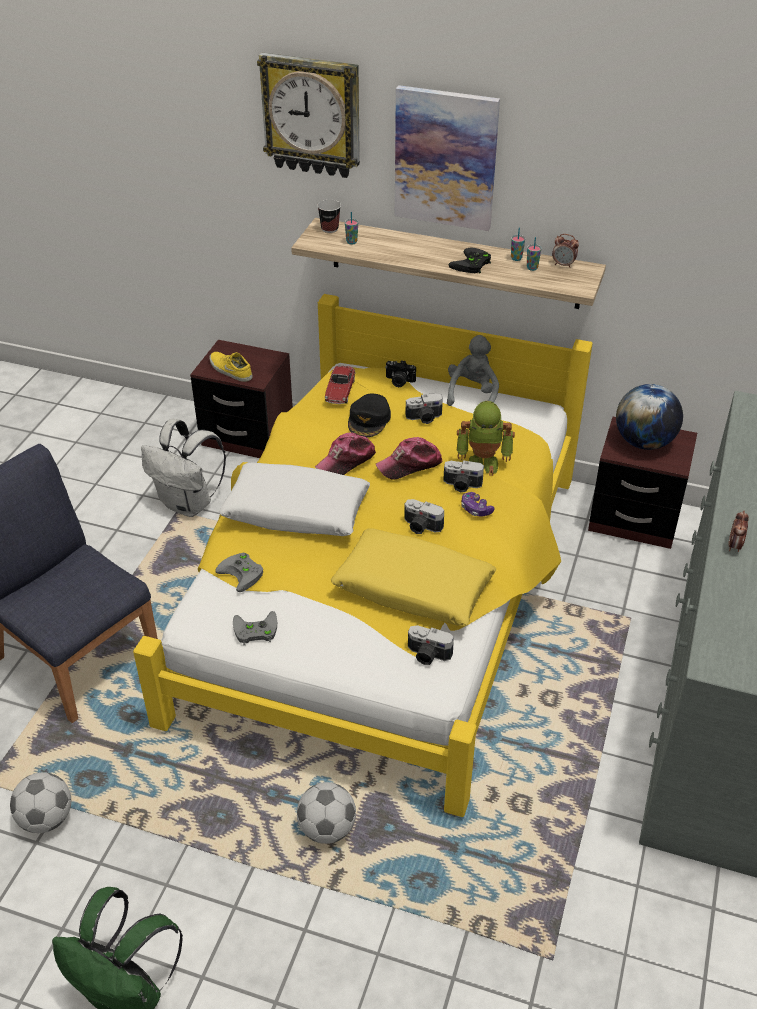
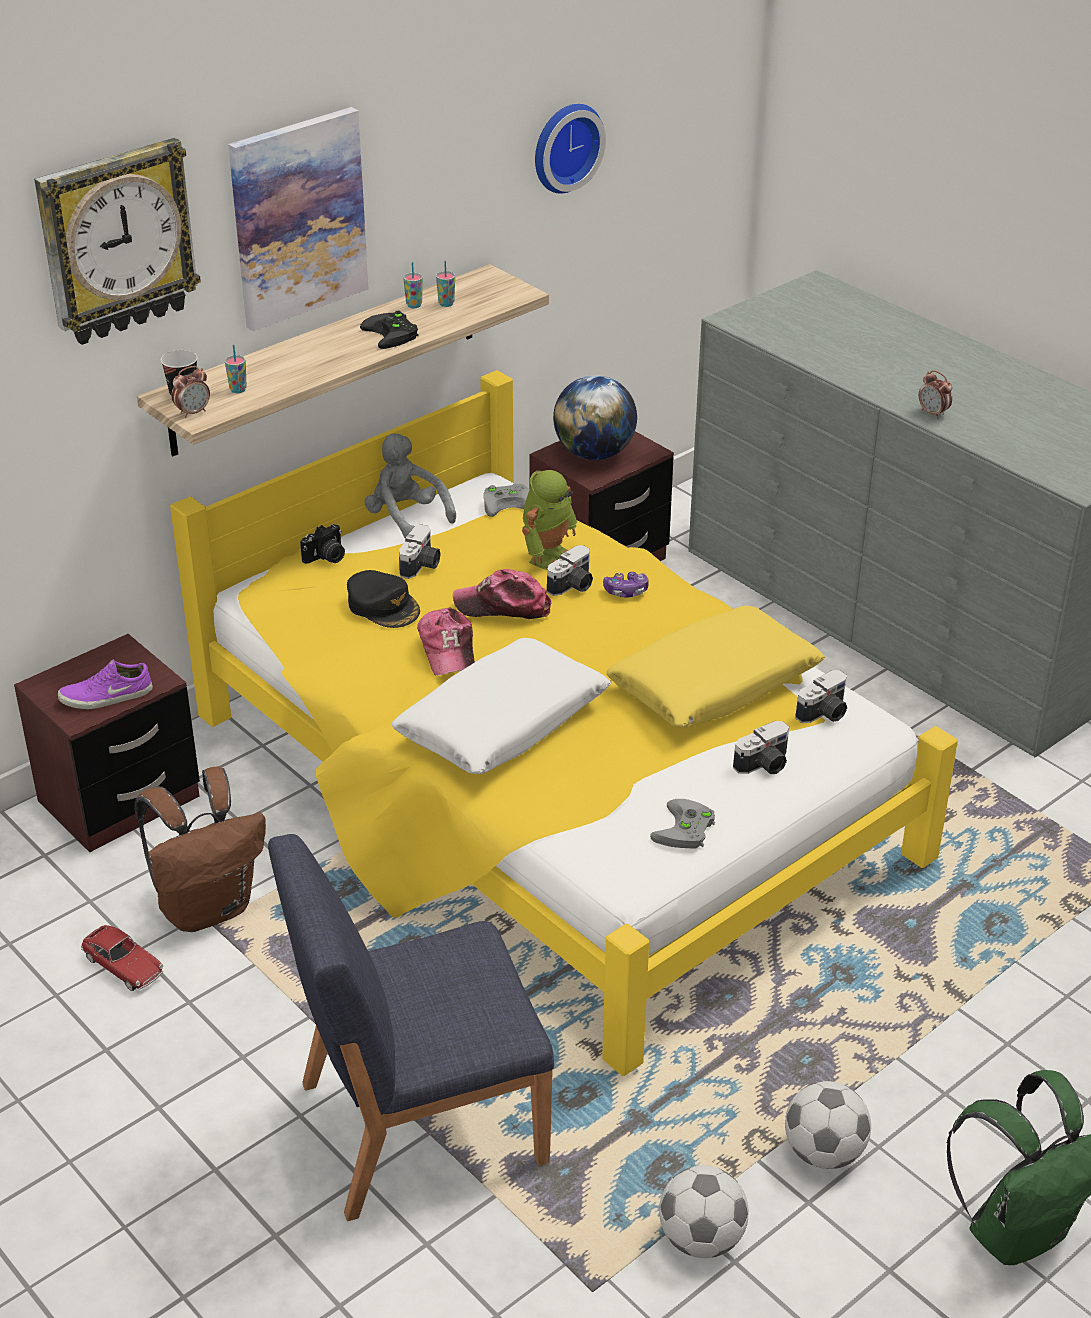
camera: 60 degrees left, 5 degrees down
white backpack [141,419,226,517] -> brown backpack [135,766,266,932]
yellow shoe [209,352,253,382] -> purple shoe [58,659,153,709]
grey game controller [215,553,263,592] -> grey game controller moved to [483,484,530,517]
football [297,782,356,844] -> football moved to [785,1081,871,1169]
toy car [325,366,356,404] -> toy car moved to [81,925,163,991]
cap [375,437,443,480] -> cap turned 90 degrees clockwise [453,569,552,619]
camera [404,499,444,534] -> camera moved to [733,721,789,774]
alarm clock [552,234,579,268] -> alarm clock moved to [171,366,210,418]
none -> wall clock [535,104,606,194]

